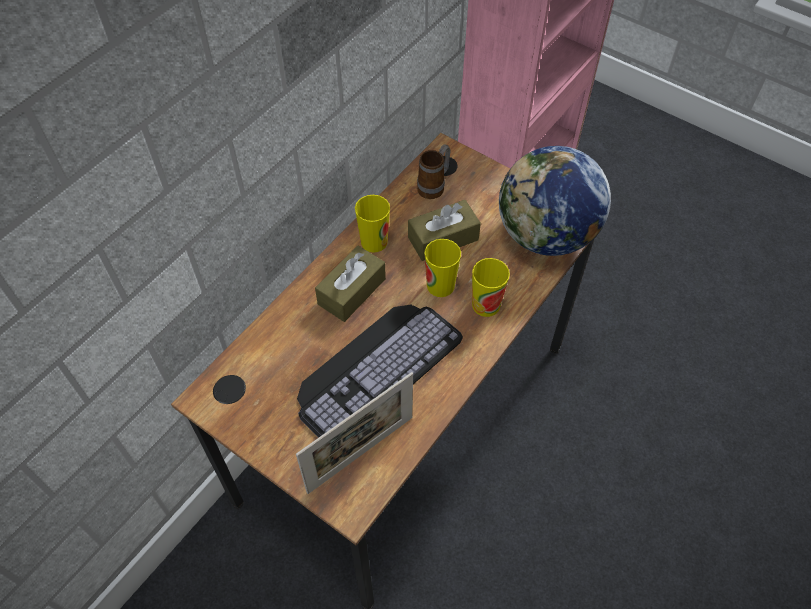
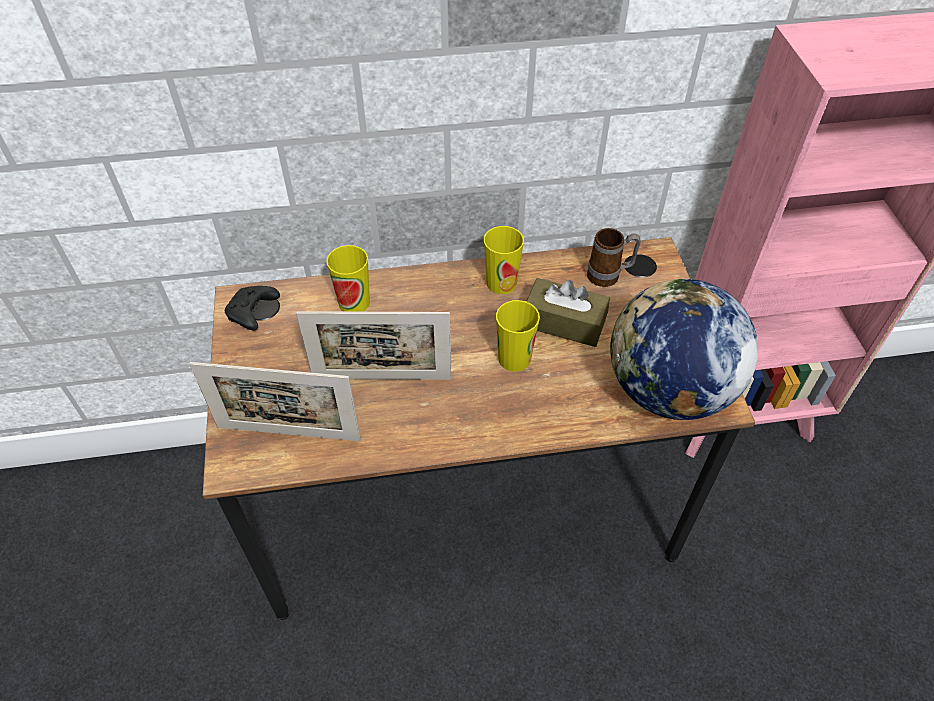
camera: 45 degrees right, 5 degrees down
keyboard [297,305,463,438] -> picture frame [296,311,452,380]
brown tissue box [315,246,386,322] -> none
cup [472,258,510,317] -> cup moved to [326,245,370,312]
none -> black game controller [225,286,280,331]

